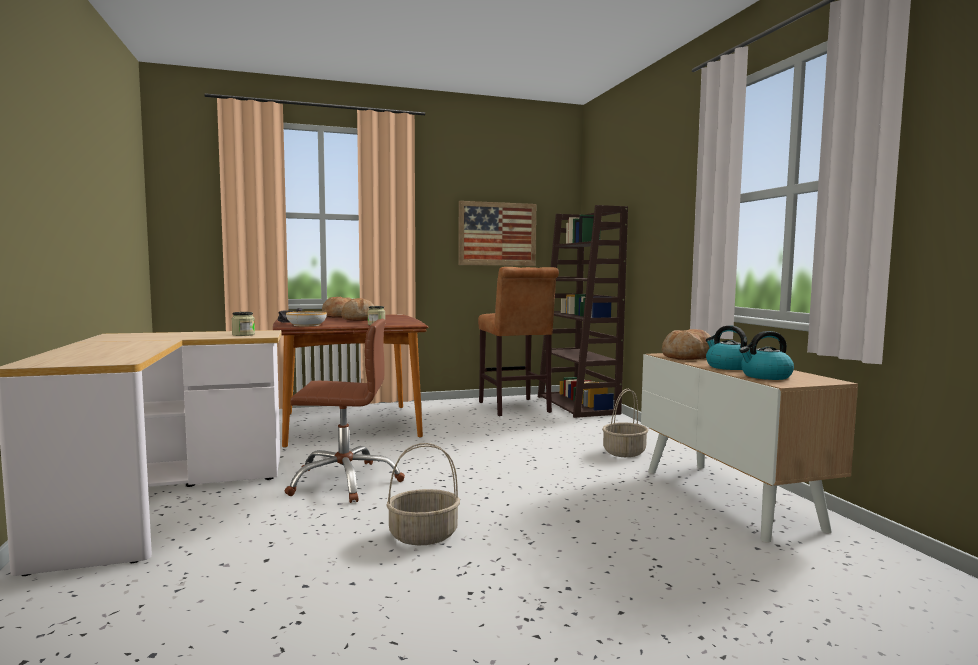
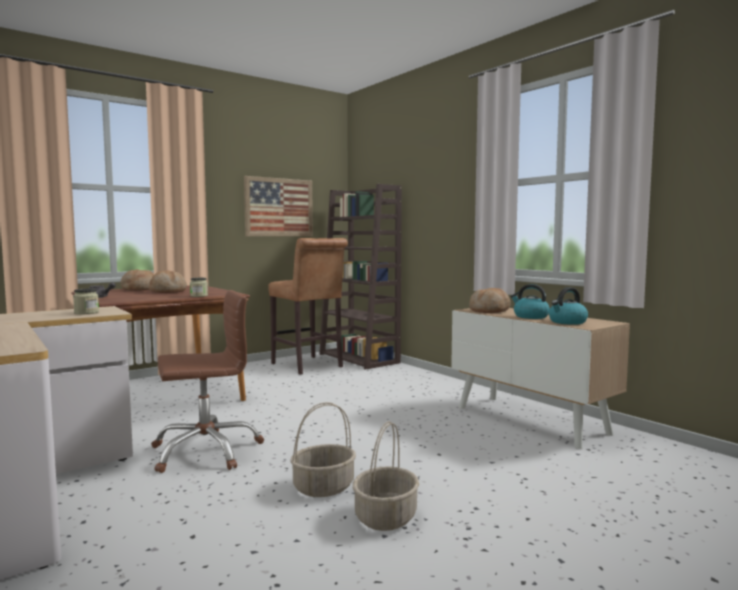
camera: 20 degrees left, 0 degrees up
bowl [286,311,327,326] -> none
basket [602,389,648,457] -> basket moved to [353,421,419,531]

